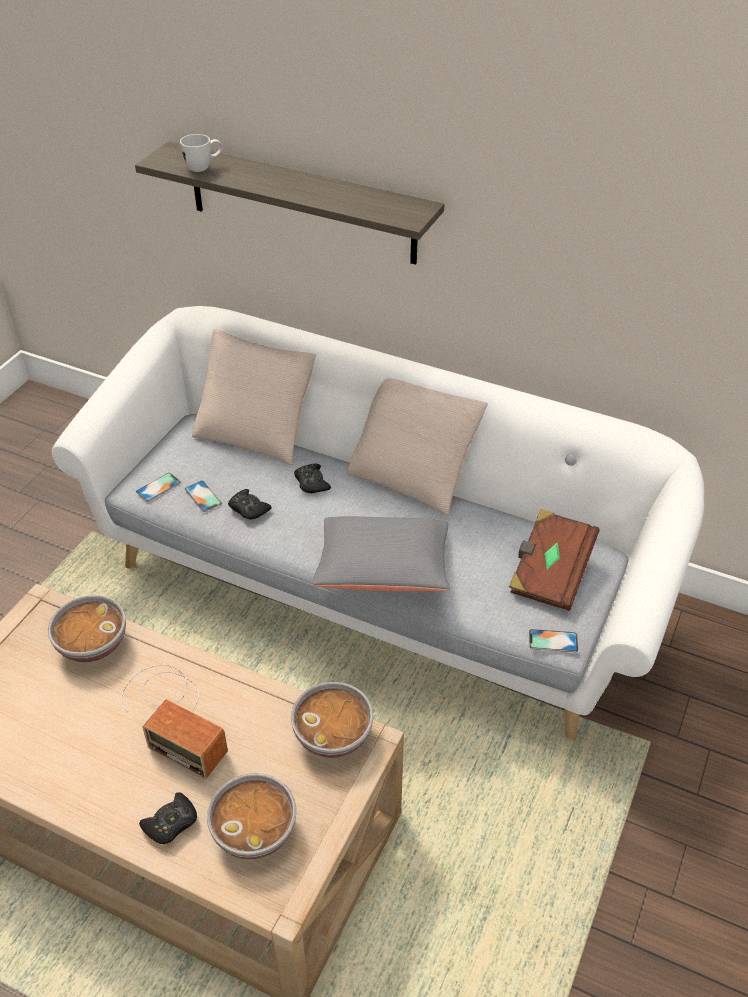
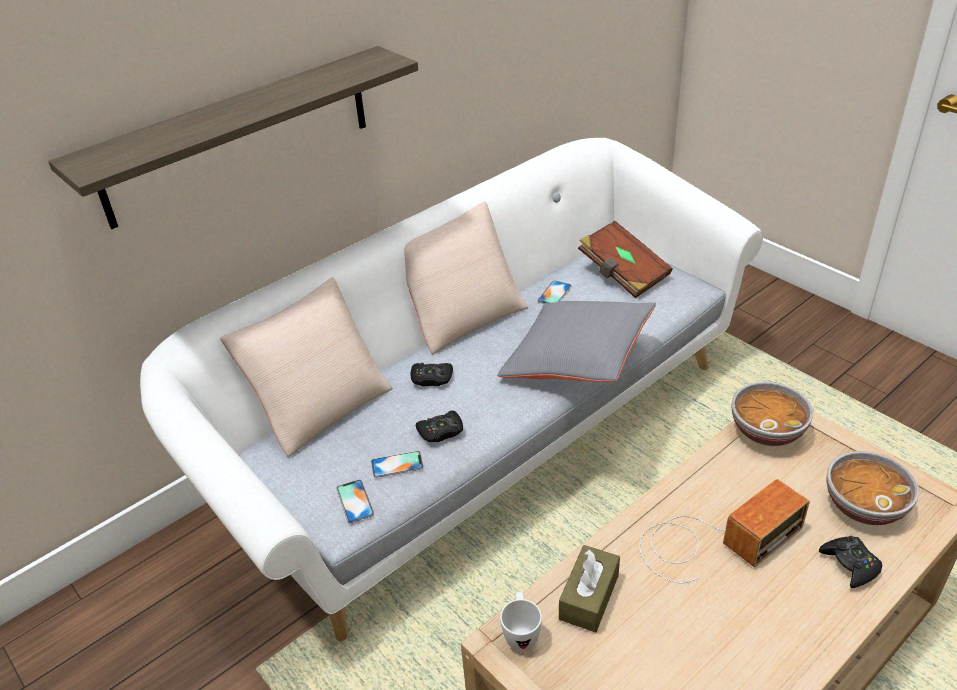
camera: 65 degrees left, 5 degrees down
bowl [48,595,126,662] -> brown tissue box [559,545,620,633]
white mug [180,134,222,172] -> white mug moved to [500,592,542,651]
phone [529,629,578,652] -> phone moved to [537,280,571,304]

